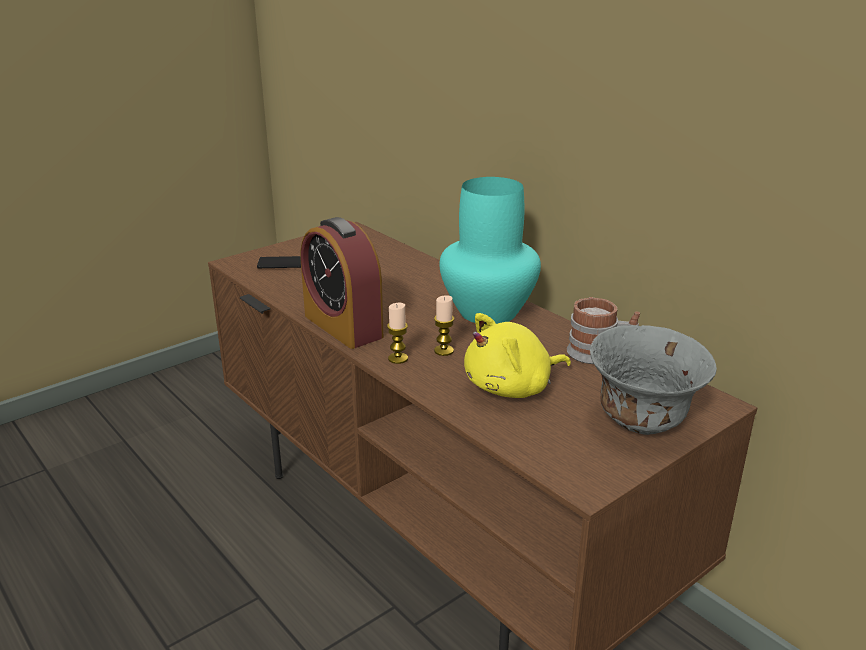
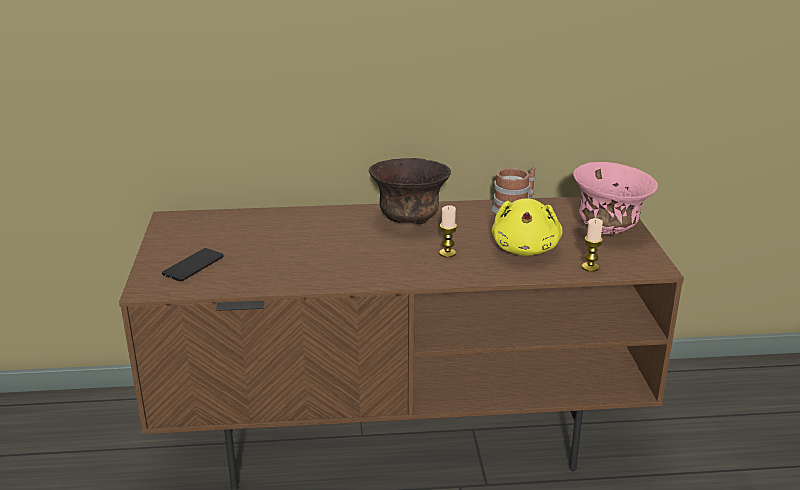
camera: 55 degrees left, 0 degrees up
alarm clock [301,217,384,349] -> none
candle [387,303,408,364] -> candle moved to [582,218,603,272]
turquoise vase [439,177,541,324] -> brown bowl [369,158,451,224]
grey bowl [590,325,717,435] -> pink bowl [573,162,658,235]

